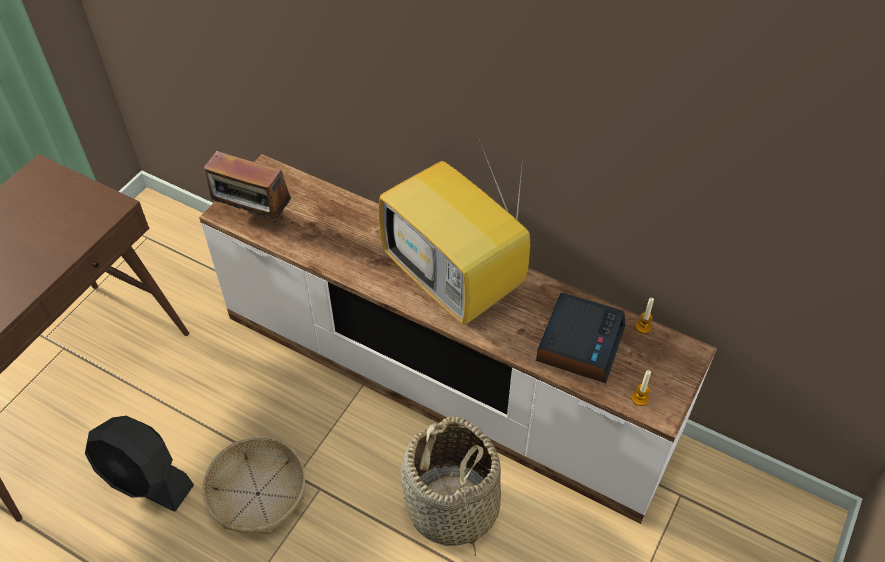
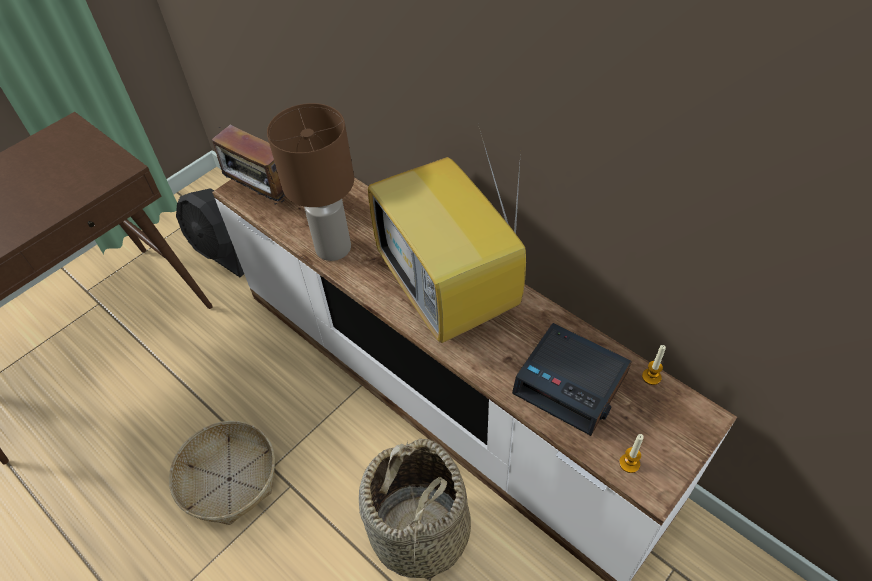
camera: 15 degrees right, 0 degrees up
black fan [85,416,194,511] -> black fan moved to [176,188,244,277]
alarm clock [536,293,626,383] -> alarm clock turned 90 degrees clockwise [512,323,632,436]
none -> brown table lamp [267,103,354,261]

